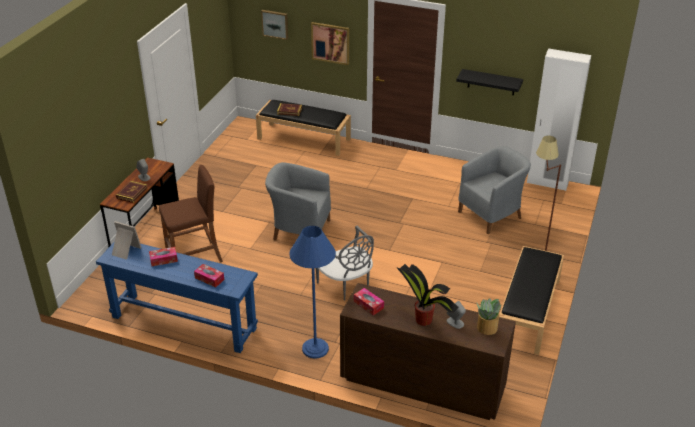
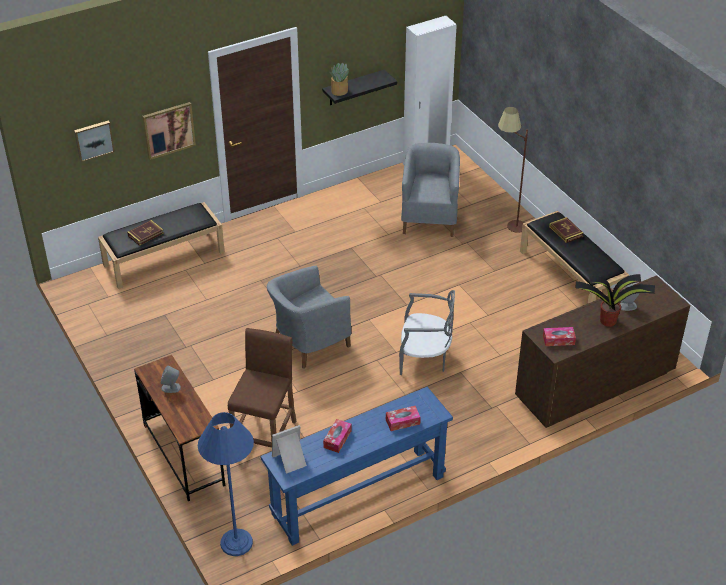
camera: 50 degrees left, 5 degrees up
book [116,181,147,203] -> book moved to [549,217,584,243]
blue floor lamp [289,226,336,359] -> blue floor lamp moved to [198,412,254,556]
potted plant [476,298,502,335] -> potted plant moved to [329,63,349,96]

